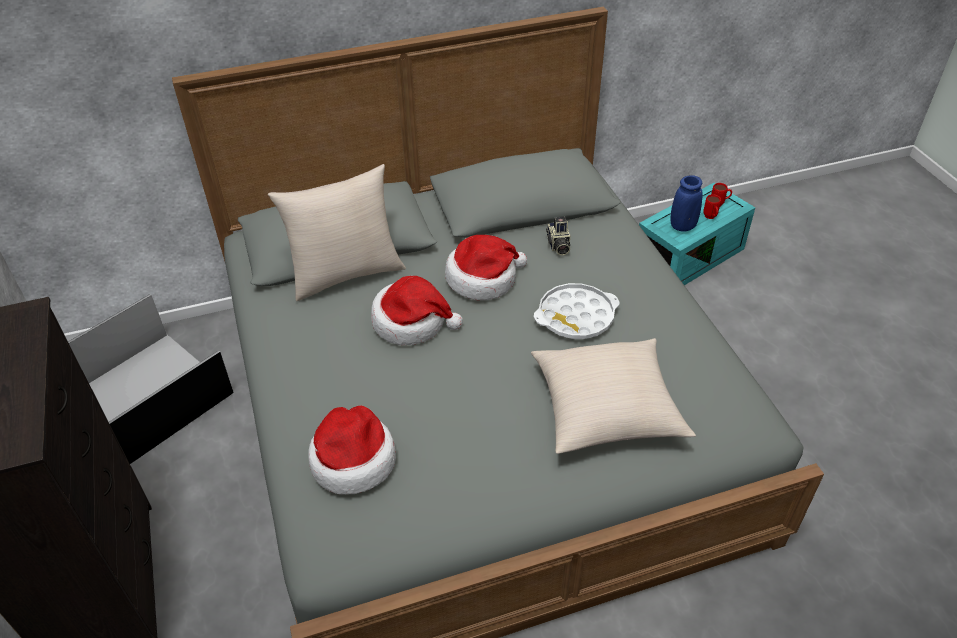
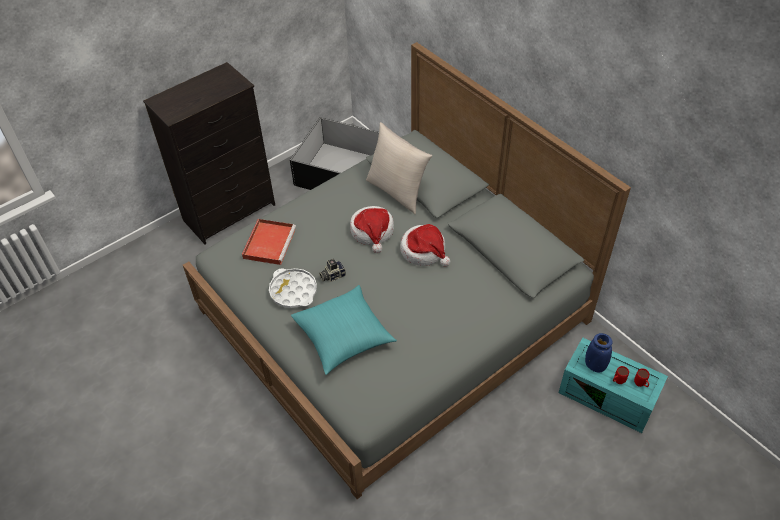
camera: 70 degrees right, 5 degrees up
hat [308,406,396,495] -> red tray [242,219,296,265]
beige pillow [531,338,696,454] -> turquoise pillow [291,285,397,375]
white tray [534,283,620,339] -> white tray moved to [269,268,317,308]
camera [546,217,570,256] -> camera moved to [319,259,346,282]

